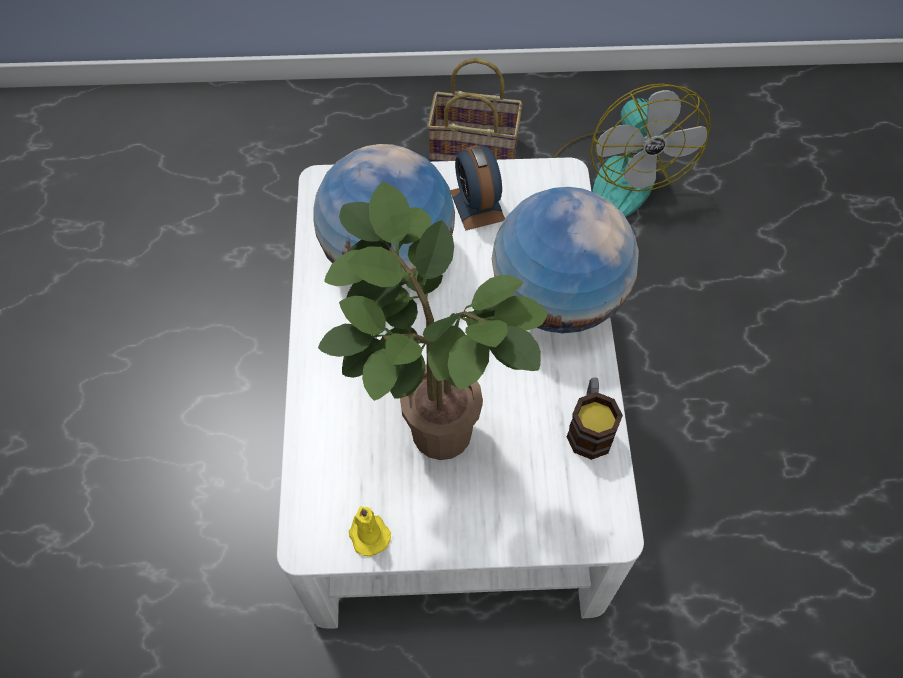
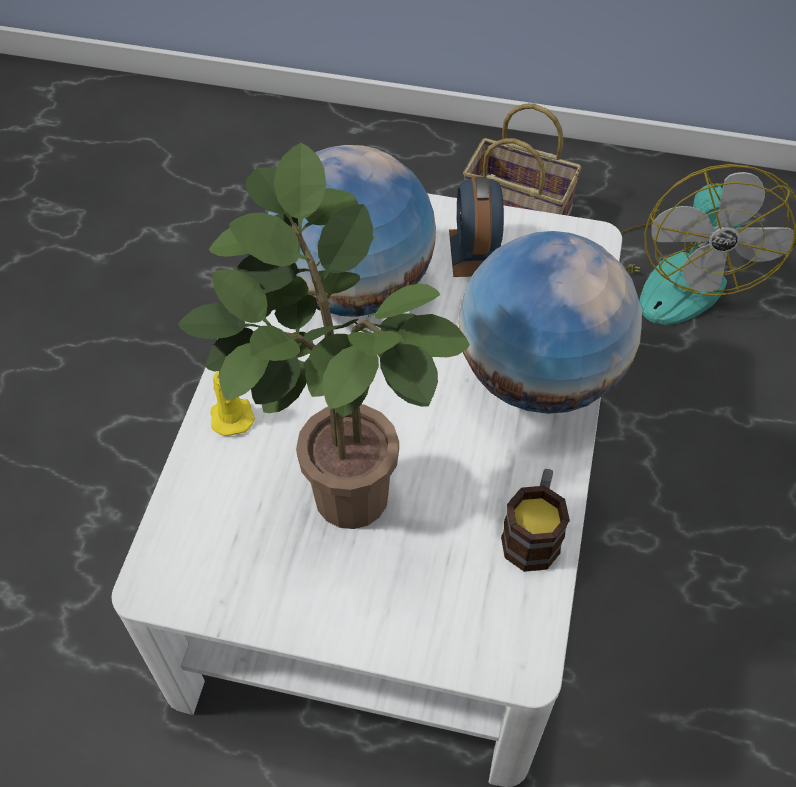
camera: 15 degrees right, 5 degrees down
yellow candle [349,506,391,556] -> yellow candle moved to [210,371,255,436]

